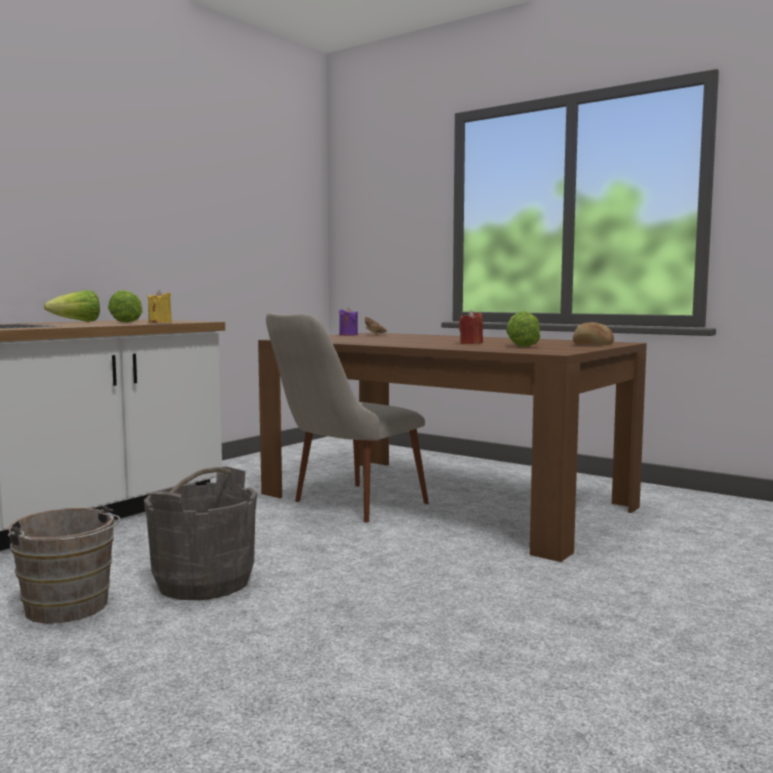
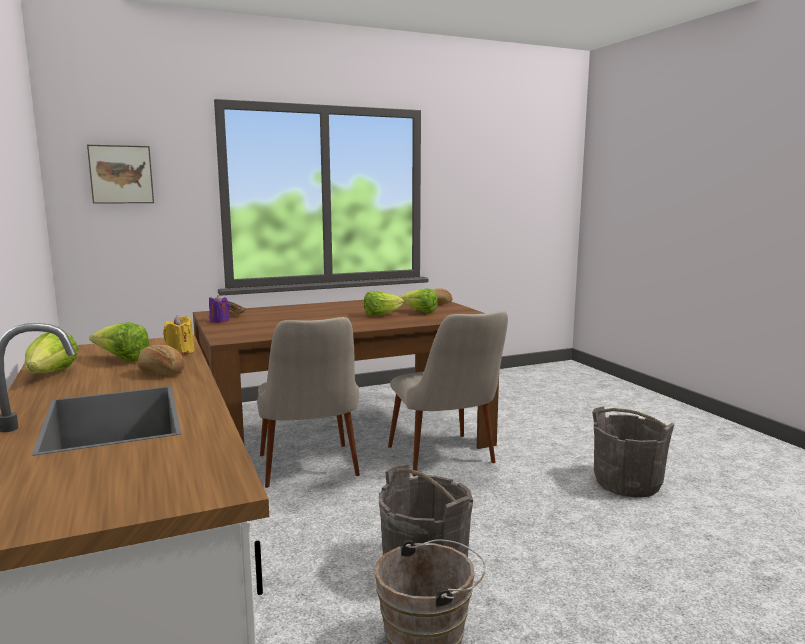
camera: 60 degrees left, 5 degrees up
red candle [459,310,483,344] -> lettuce [364,291,404,316]
none -> picture [87,145,154,204]
none -> bread [138,345,185,375]
none -> beige chair [388,311,508,476]
none -> grey bucket [592,406,675,497]

